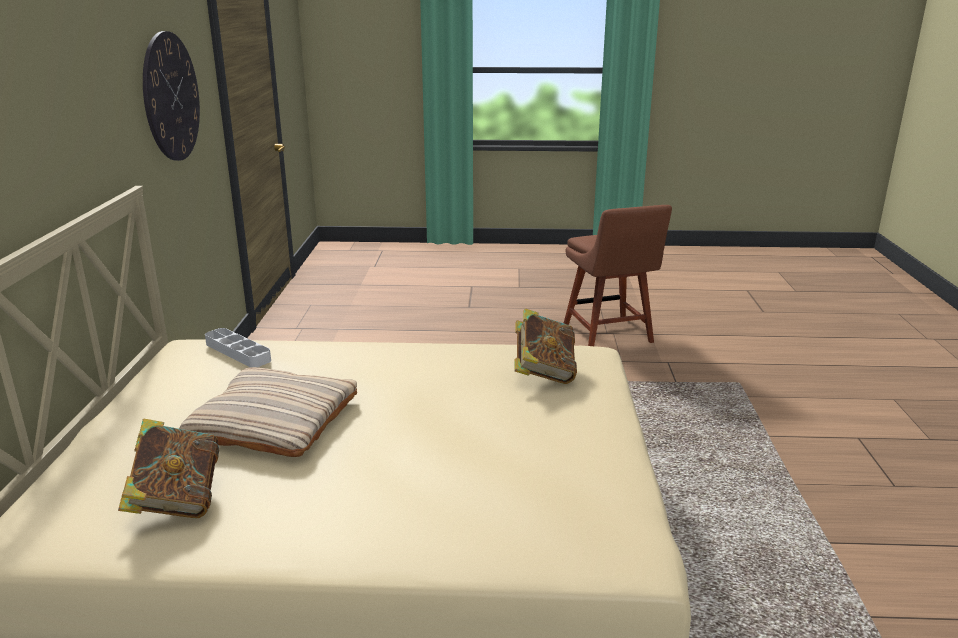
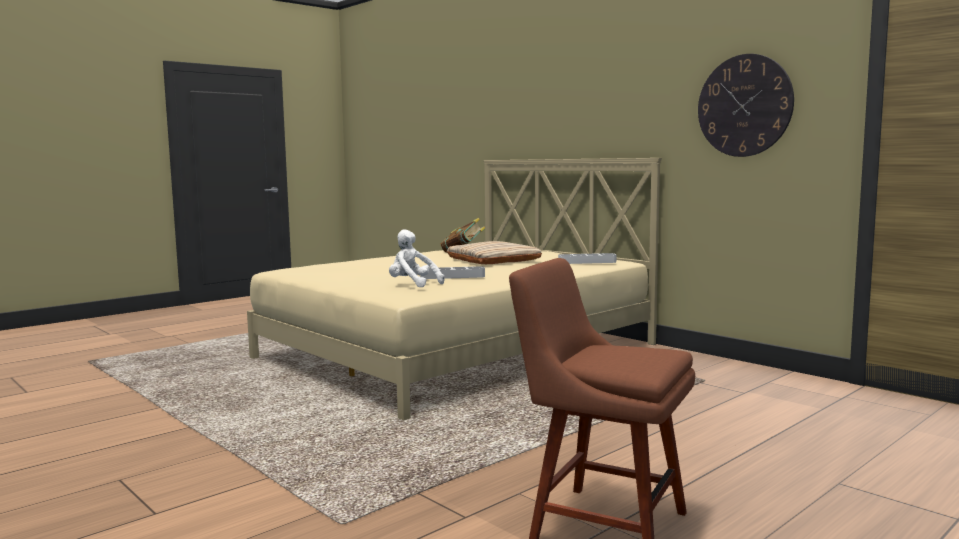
camera: 135 degrees right, 15 degrees down
book [514,309,577,384] -> white plush toy [389,229,445,288]
none -> grey tray [420,266,485,279]

